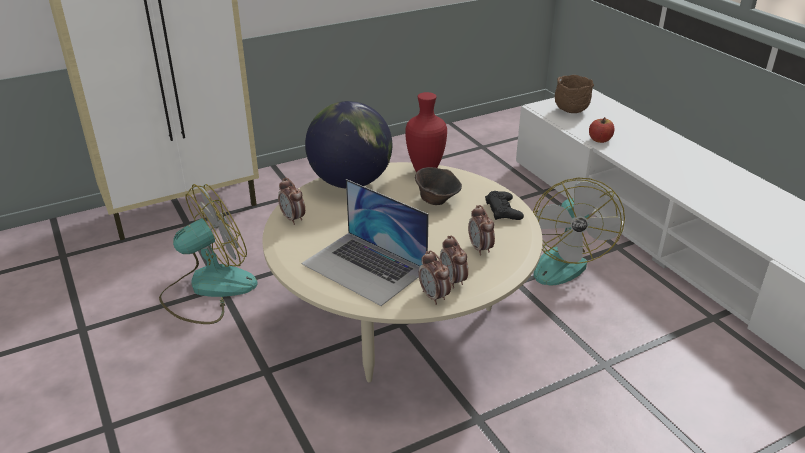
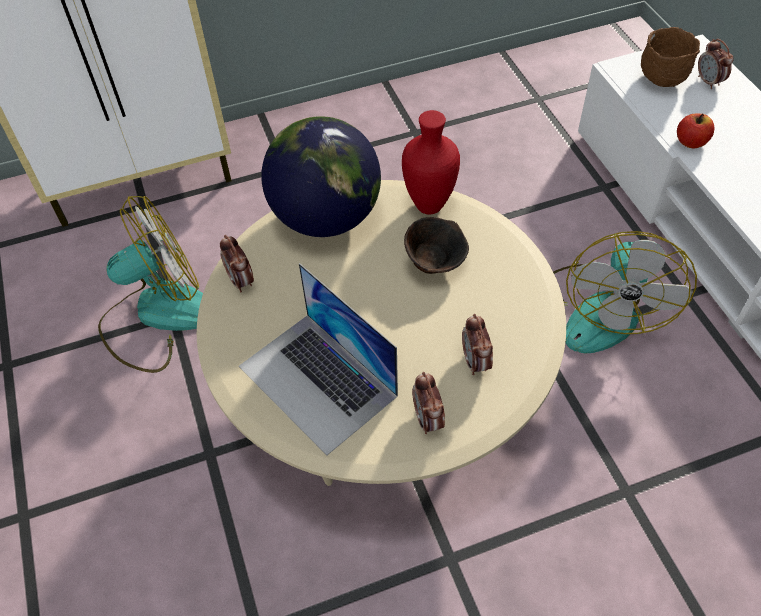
camera: 10 degrees right, 20 degrees up
alarm clock [419,251,451,305] -> alarm clock moved to [698,39,734,89]
black game controller [485,191,524,220] -> none

